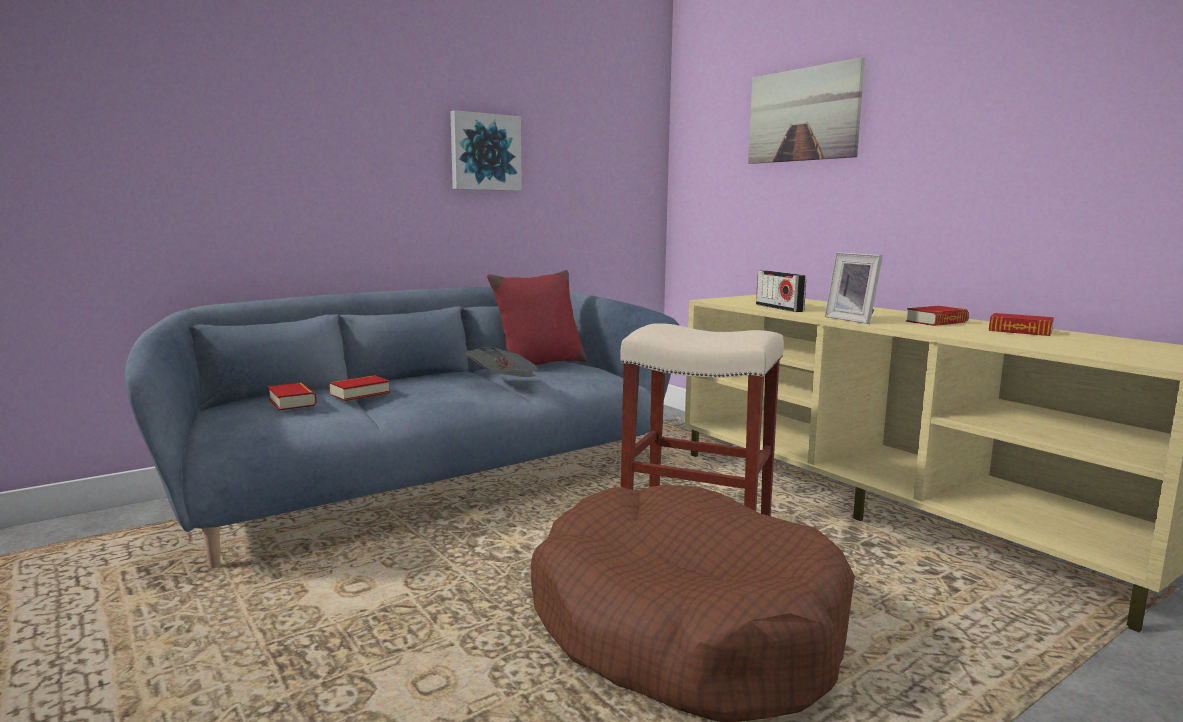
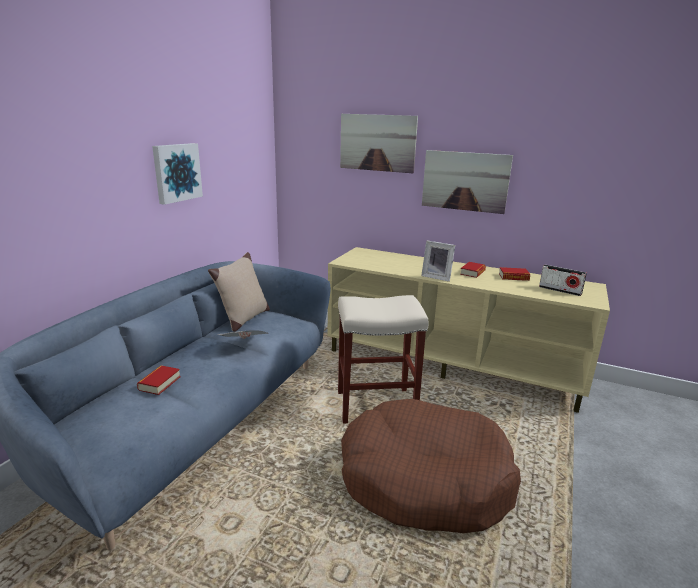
camera: 30 degrees left, 10 degrees up
book [268,382,317,411] -> none
red pillow [487,270,587,365] -> beige pillow [208,252,270,332]
radio [756,270,806,312] -> radio moved to [539,265,587,296]
none -> picture [422,150,513,214]

